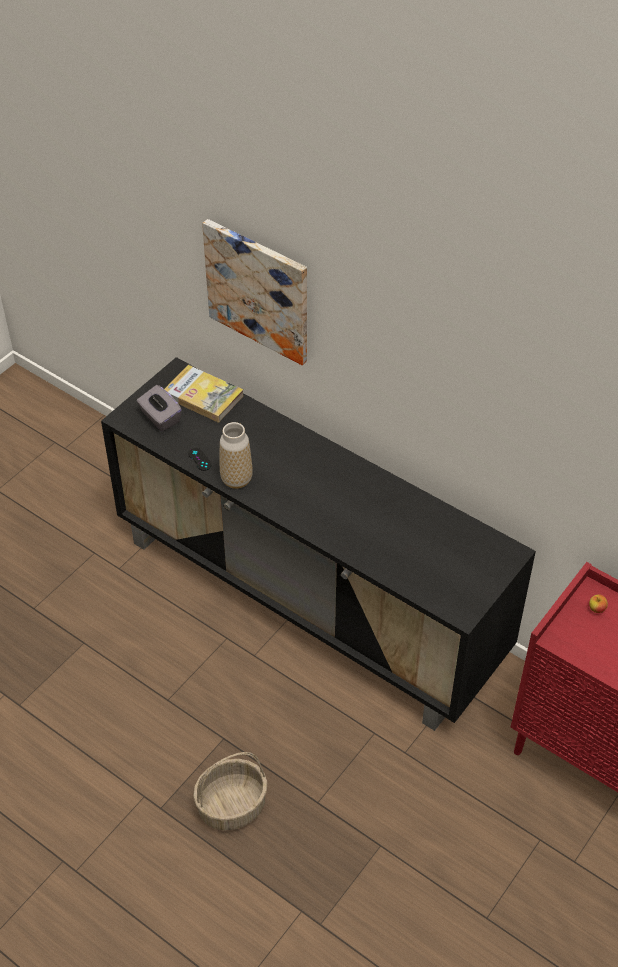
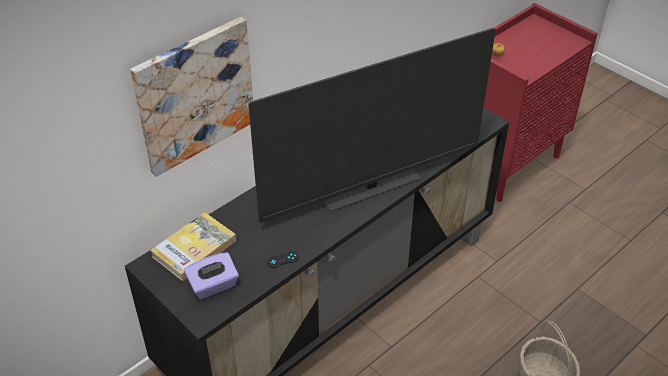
camera: 80 degrees left, 5 degrees down
grey tissue box [137,385,182,431] -> purple tissue box [184,252,239,299]
vase [220,422,253,489] -> none
none -> television [248,28,496,223]

